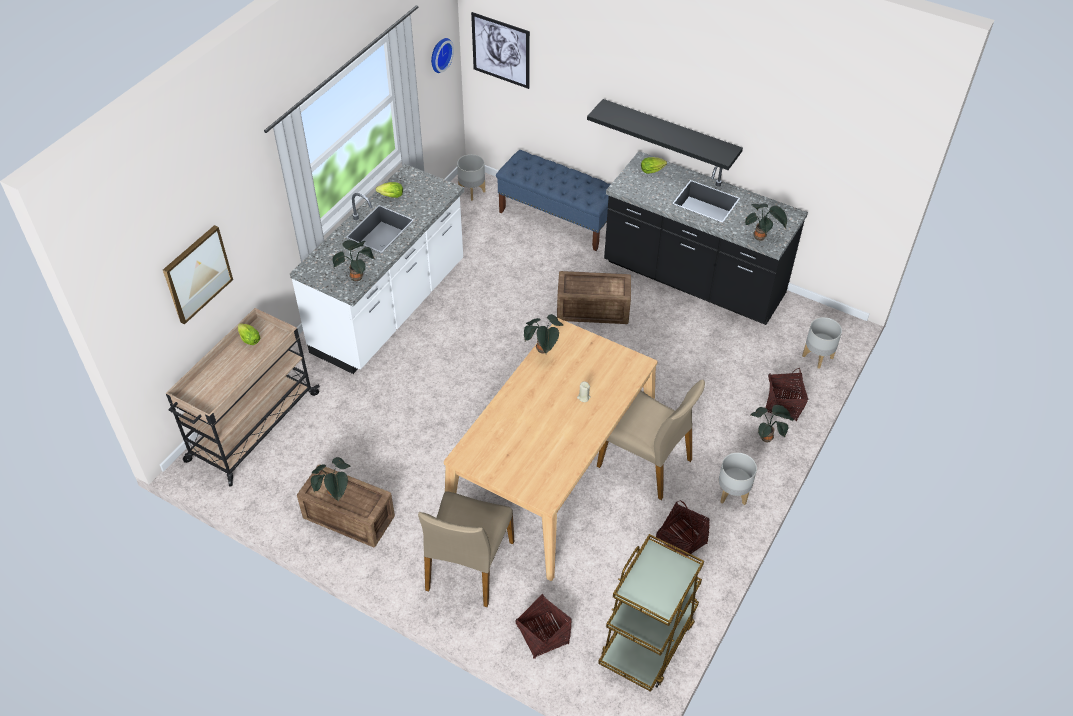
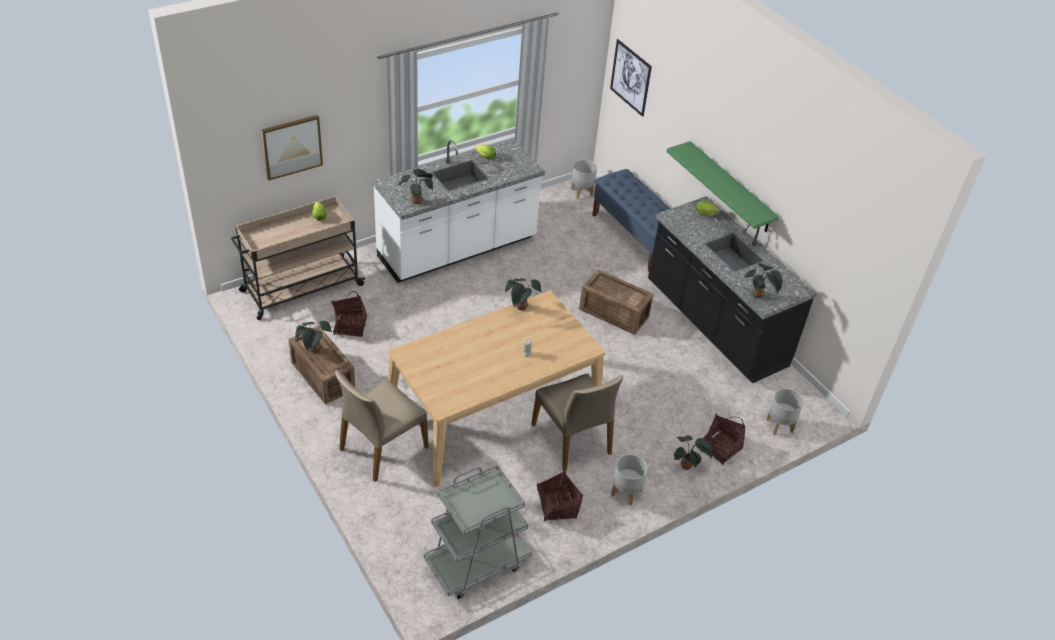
camera: 25 degrees right, 5 degrees down
wall clock [431,38,454,73] -> none
basket [516,594,572,659] -> basket moved to [332,291,367,337]
black shelf [587,99,743,170] -> green shelf [666,141,779,232]
brown cart [598,534,704,692] -> grey cart [423,465,532,599]

